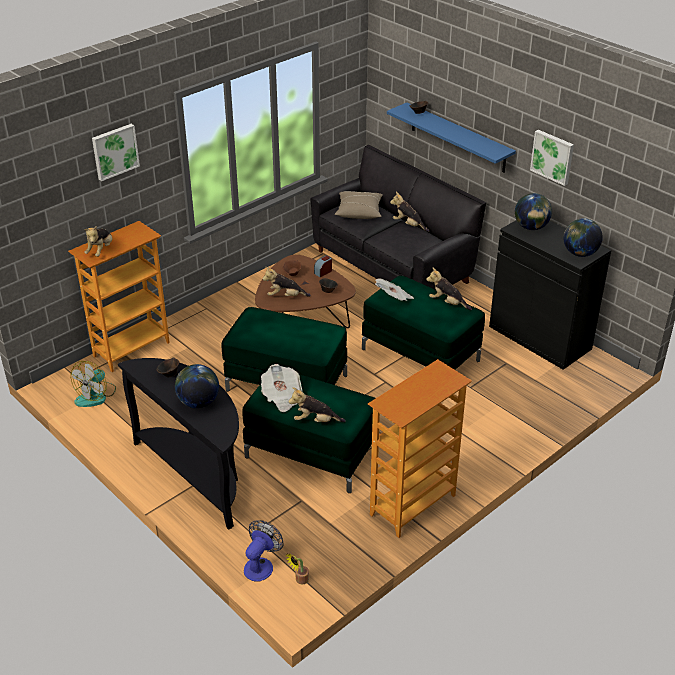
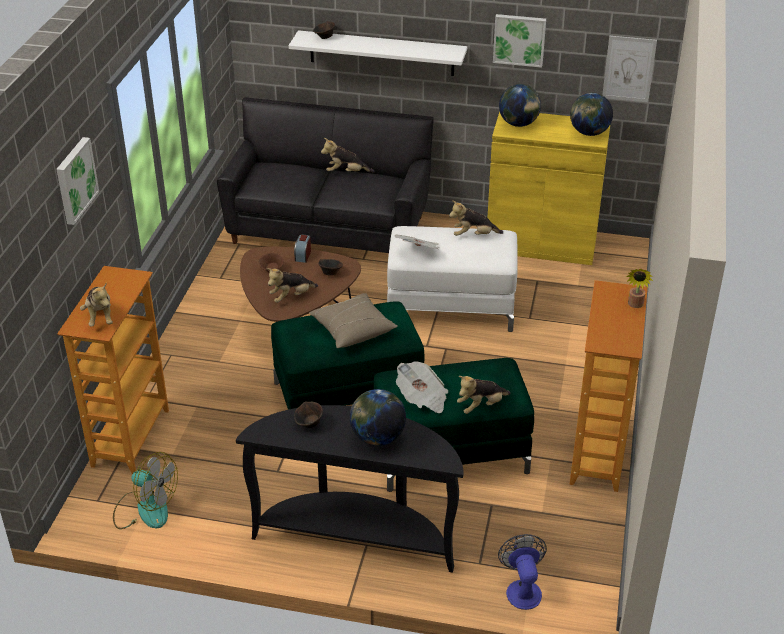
camera: 35 degrees left, 0 degrees up
fan [71,361,116,407] -> fan turned 60 degrees counterclockwise [113,452,178,529]
potted plant [286,553,309,584] -> potted plant moved to [626,269,653,308]
beige pillow [335,191,383,219] -> beige pillow moved to [309,293,398,348]
green ottoman [362,276,485,370] -> white ottoman [387,226,518,332]
blue shelf [387,103,516,173] -> white shelf [289,30,467,76]
black cabinet [489,221,611,370] -> yellow cabinet [487,112,610,265]
none -> picture [602,36,657,102]

